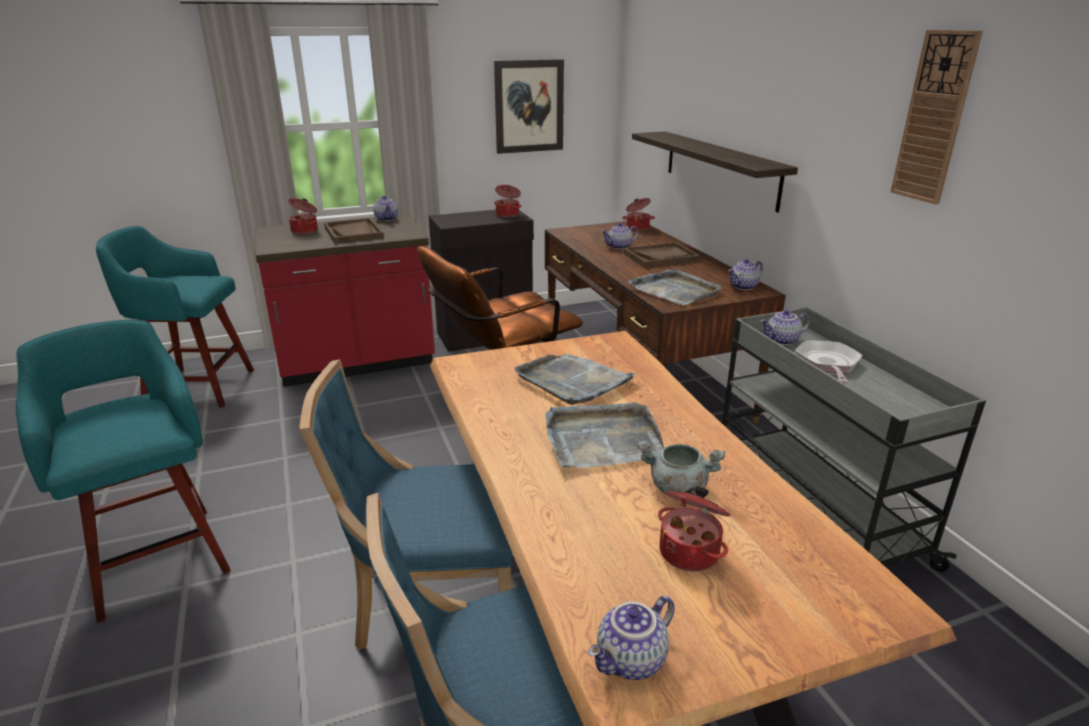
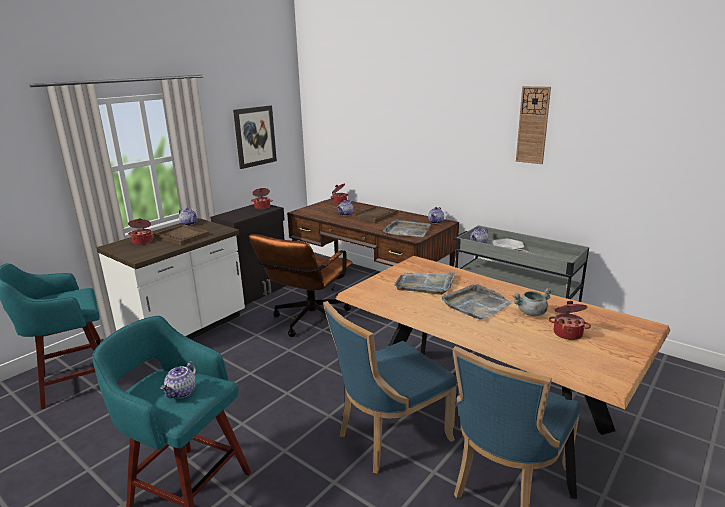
camera: 30 degrees left, 5 degrees down
red counter [255,214,435,387] -> white counter [96,218,245,360]
teapot [588,595,675,680] -> teapot moved to [160,361,197,398]
shelf [632,131,798,213] -> none

